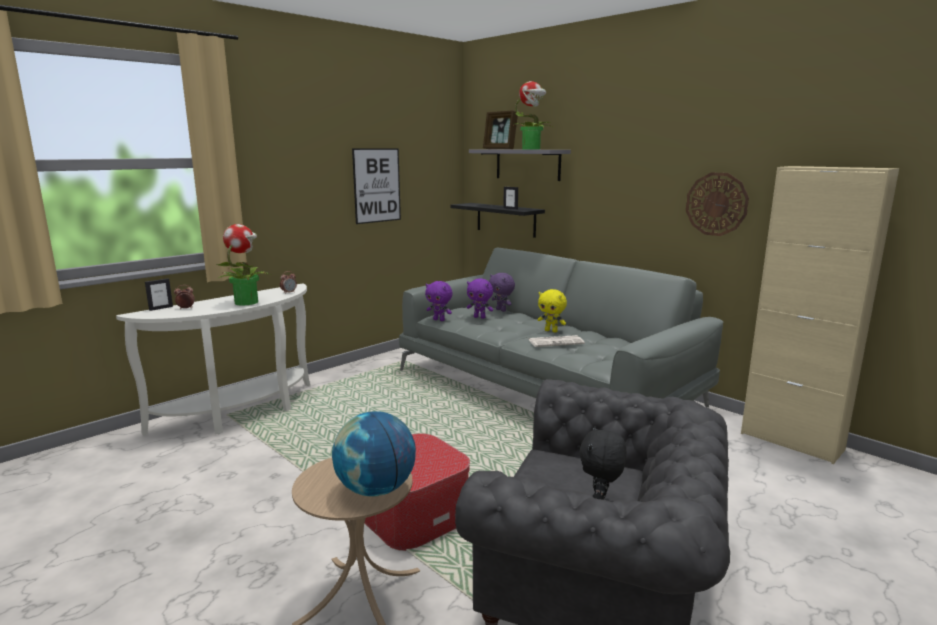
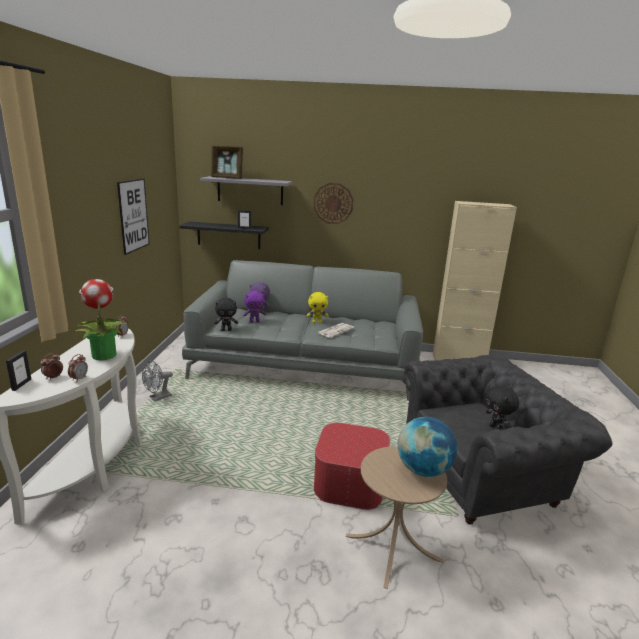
camera: 40 degrees left, 5 degrees up
purple plush toy [425,281,453,321] -> black plush toy [214,298,238,331]
potted plant [513,81,552,149] -> none
wall clock [686,172,749,236] -> wall clock moved to [313,183,354,224]
none -> alarm clock [68,354,88,382]
none -> grey fan [142,360,173,401]

